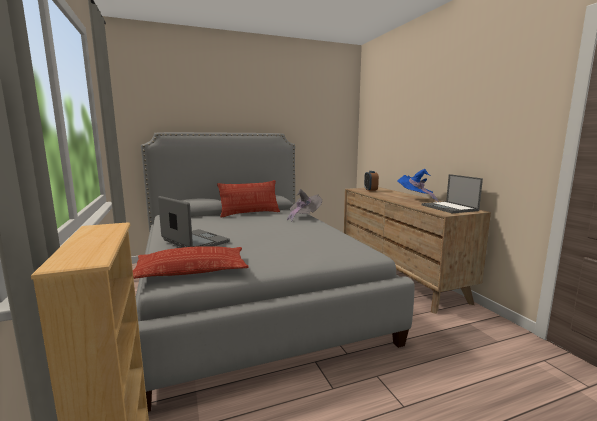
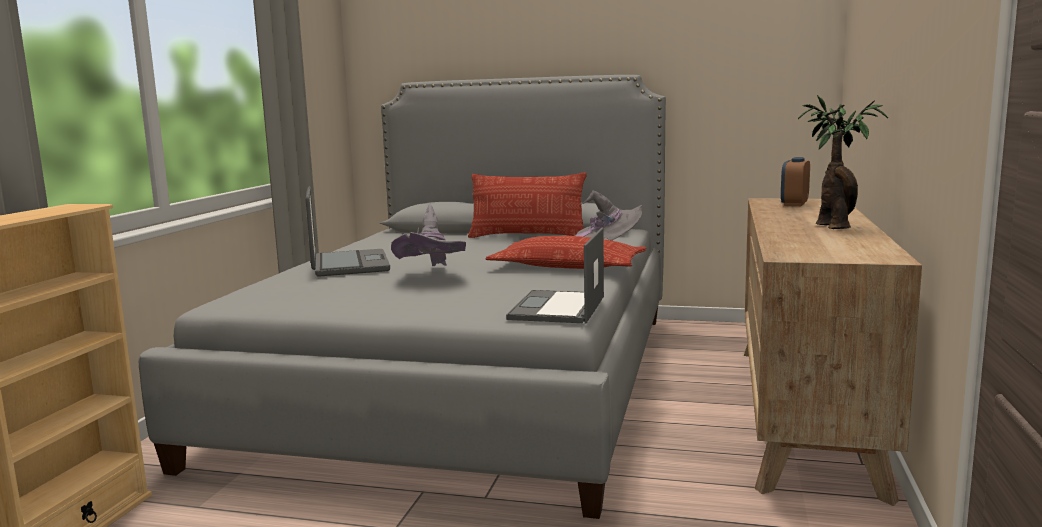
camera: 35 degrees right, 0 degrees up
pillow [133,246,249,279] -> pillow moved to [485,236,646,269]
blue hat [397,169,439,202] -> potted plant [798,95,888,229]
laptop [422,174,483,213] -> laptop moved to [506,228,604,323]
none -> grey hat [391,205,466,266]

